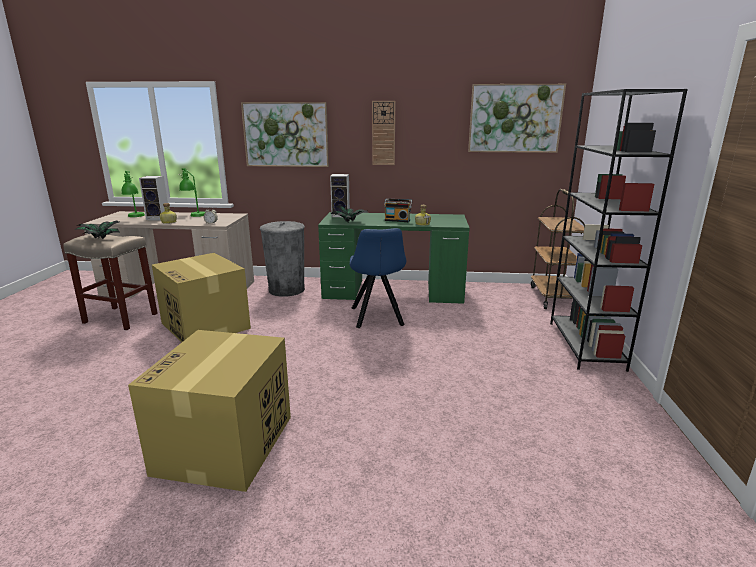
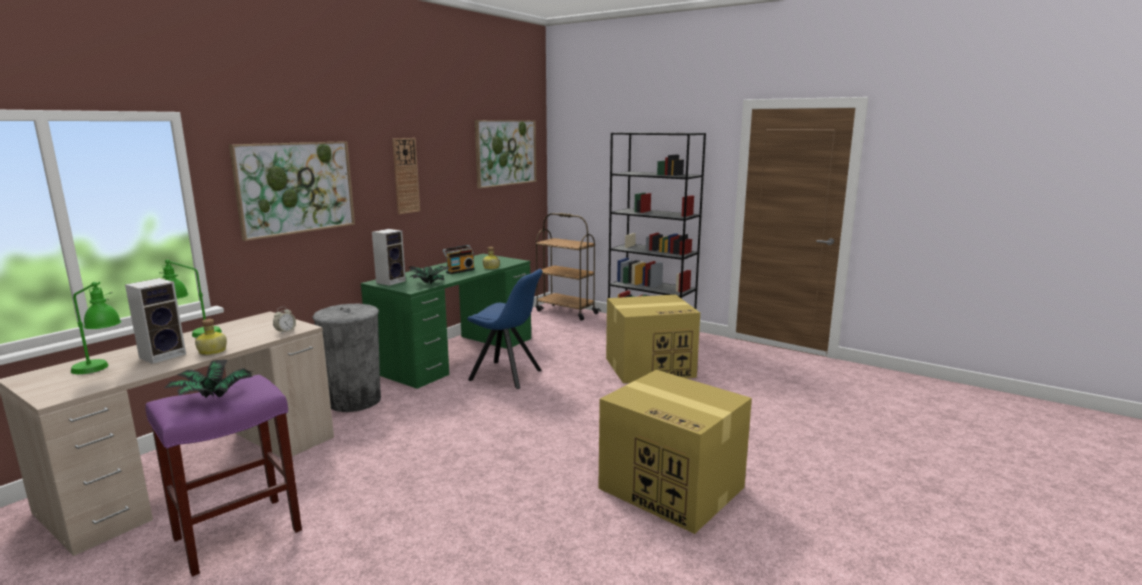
camera: 60 degrees left, 5 degrees down
beige stool [63,234,158,330] -> purple stool [146,375,302,577]
cardboard box [152,253,251,342] -> cardboard box moved to [606,295,700,383]

